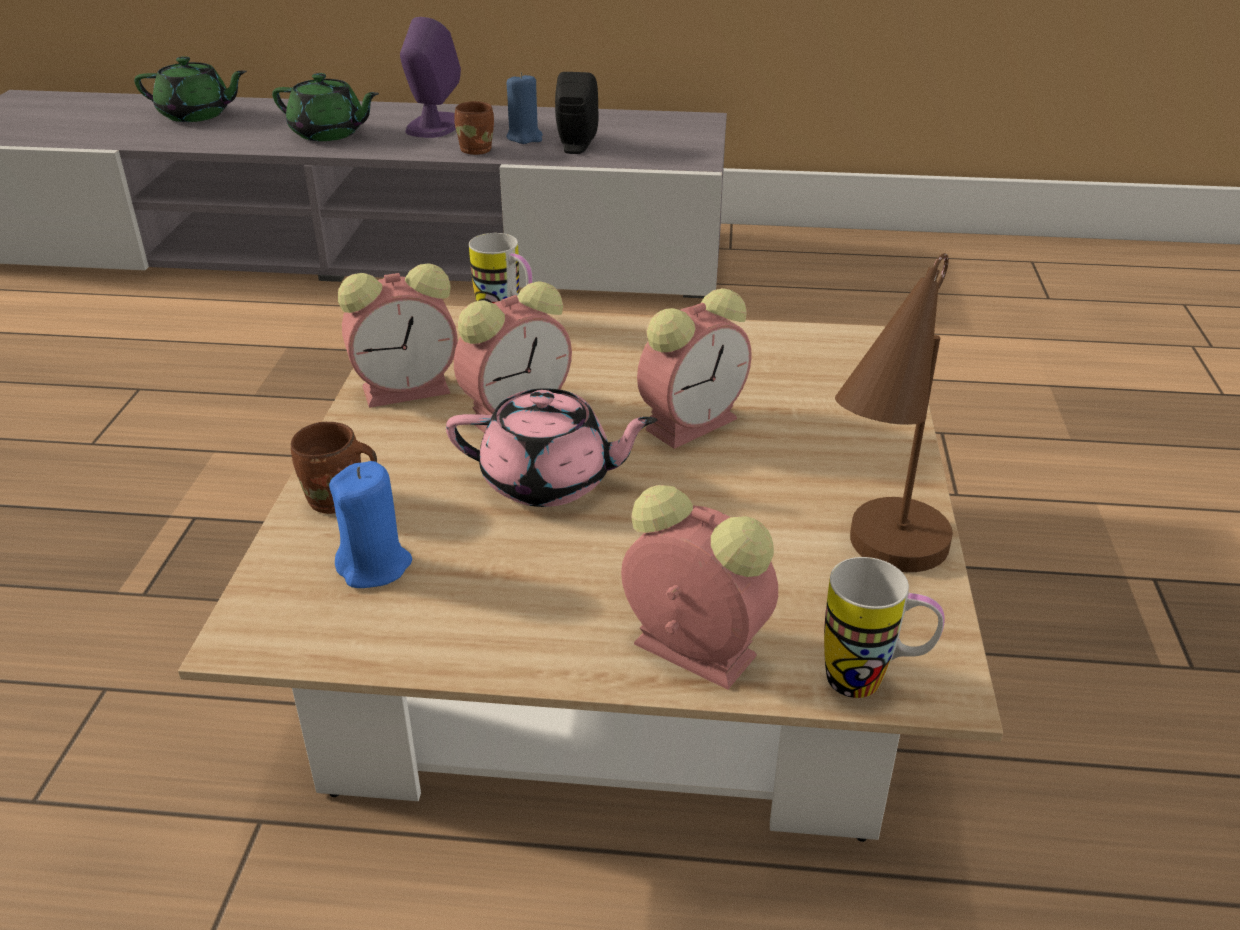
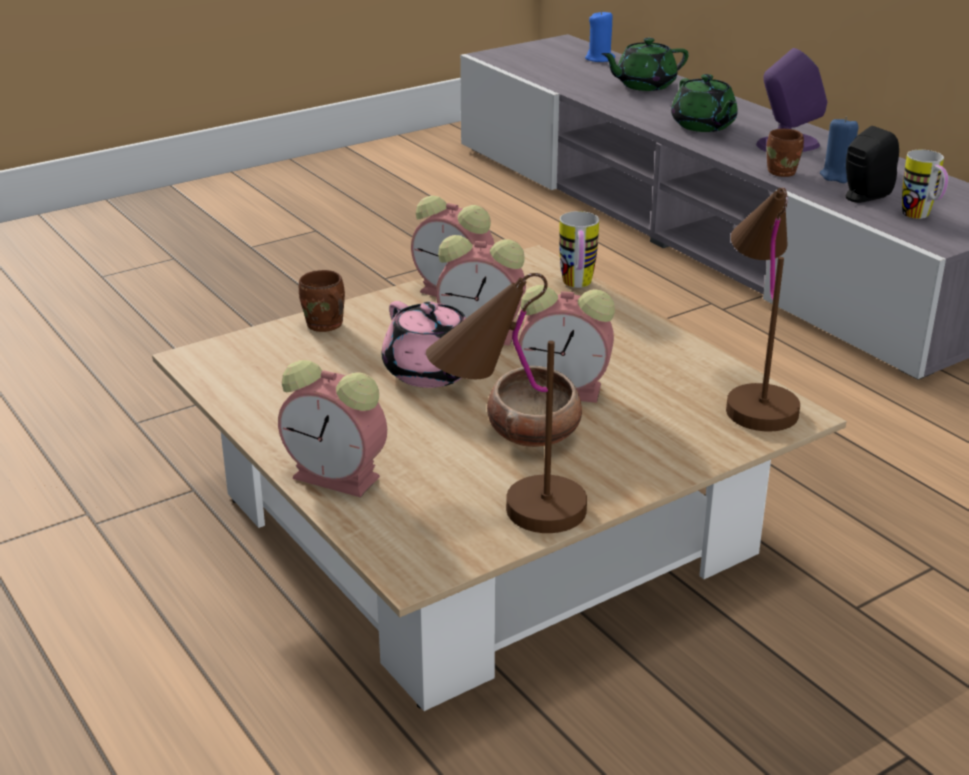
camera: 50 degrees right, 5 degrees down
green teapot [134,56,247,122] -> green teapot turned 105 degrees clockwise [602,38,689,91]
blue candle [329,461,412,588] -> blue candle moved to [585,11,615,62]
alarm clock [621,485,778,690] -> alarm clock turned 120 degrees clockwise [278,360,387,497]
mug [824,557,945,698] -> mug moved to [902,150,948,219]
none -> bowl [487,366,582,447]
none -> brown table lamp [726,188,800,431]

